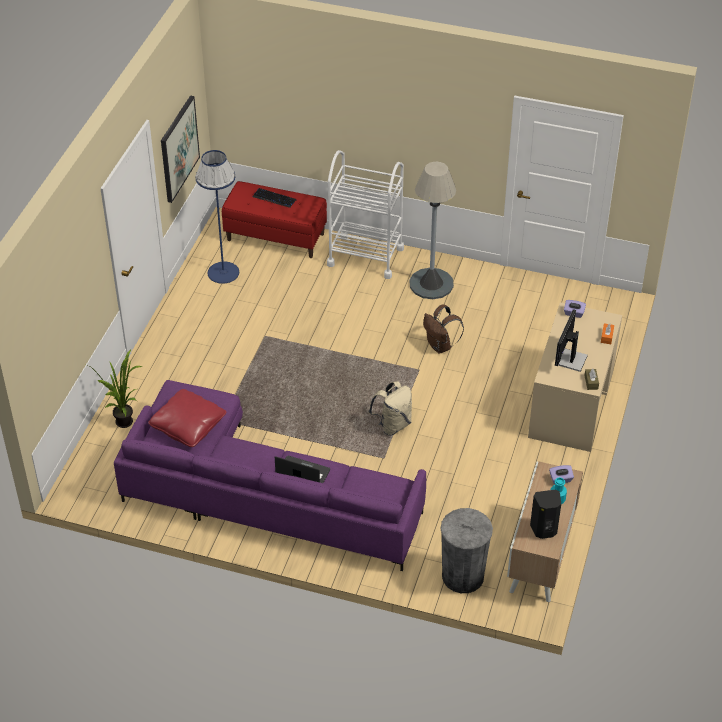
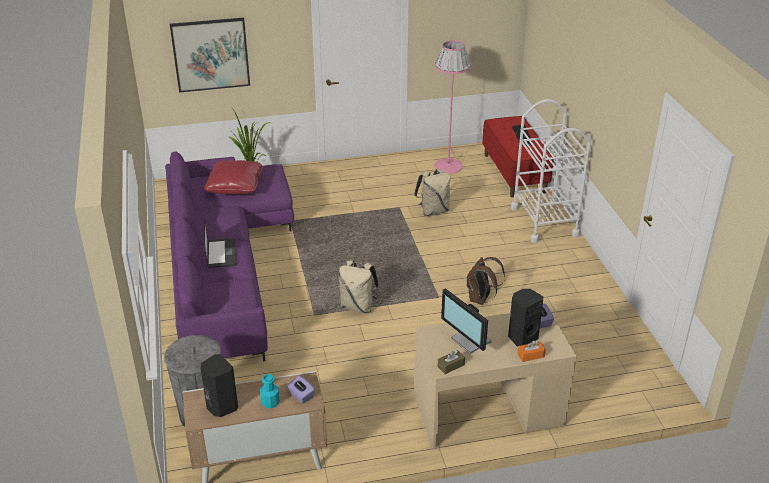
camera: 60 degrees right, 10 degrees down
picture [161,95,200,203] -> picture moved to [170,18,250,93]
blue floor lamp [195,150,239,284] -> pink floor lamp [434,40,471,174]
grey floor lamp [409,162,456,299] -> none
monitor [555,309,588,372] -> monitor turned 120 degrees counterclockwise [441,288,491,354]
none -> beige backpack [414,169,450,216]
none -> black speaker [508,289,543,346]

